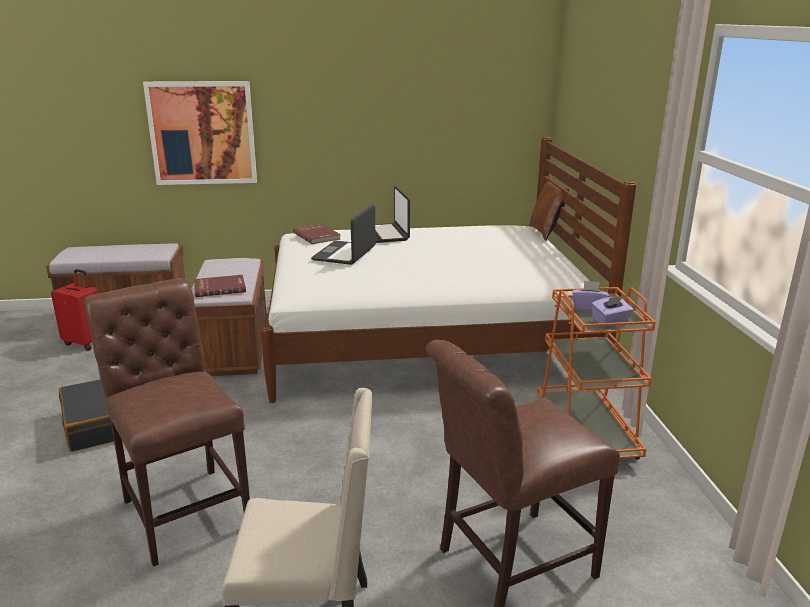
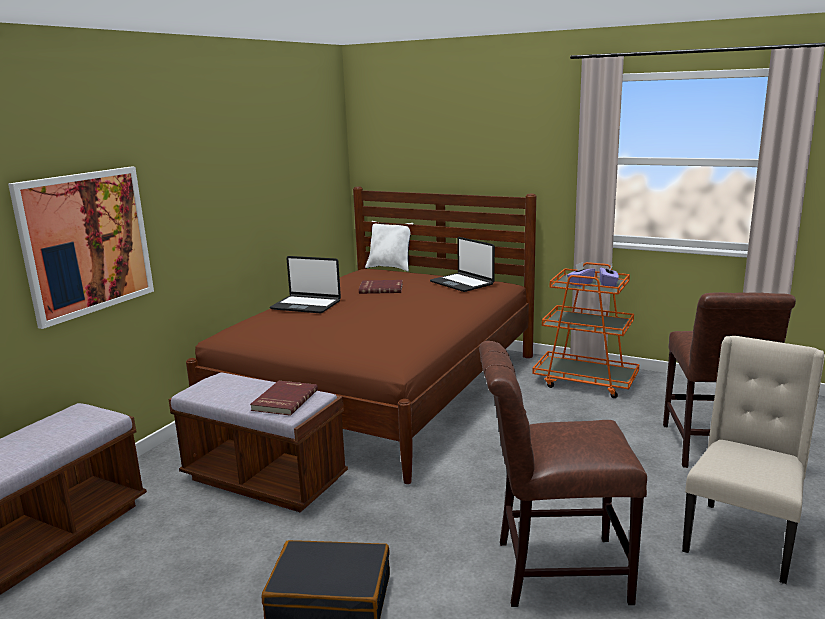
camera: 55 degrees left, 5 degrees down
red suitcase [51,269,98,351] -> none
white bed [261,136,636,403] -> brown bed [186,187,536,484]
red book [293,224,341,244] -> red book moved to [359,280,403,294]
laptop [311,204,376,265] -> laptop moved to [430,237,495,292]
brown pillow [529,177,569,241] -> white pillow [365,221,414,271]

